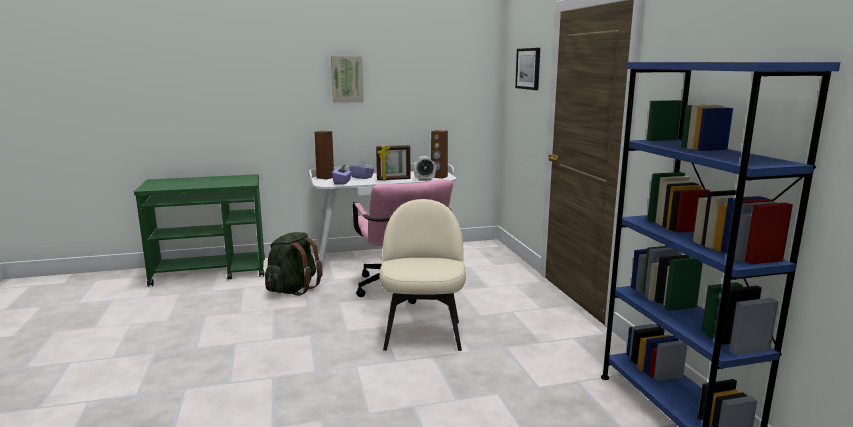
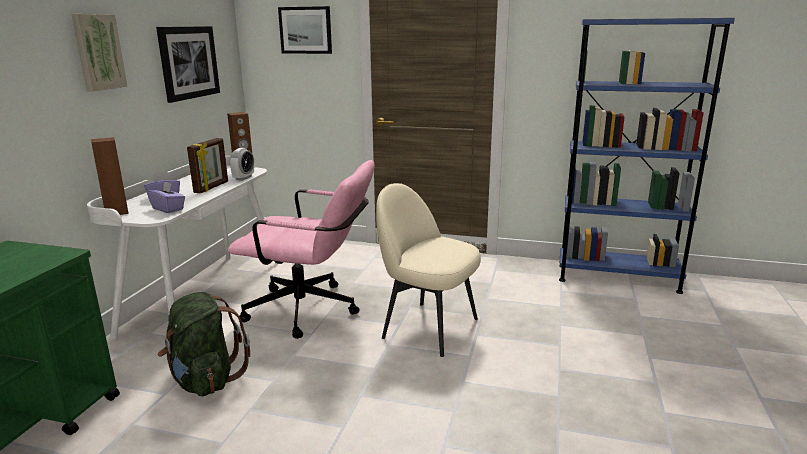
camera: 60 degrees left, 5 degrees up
none -> picture [156,26,220,103]

